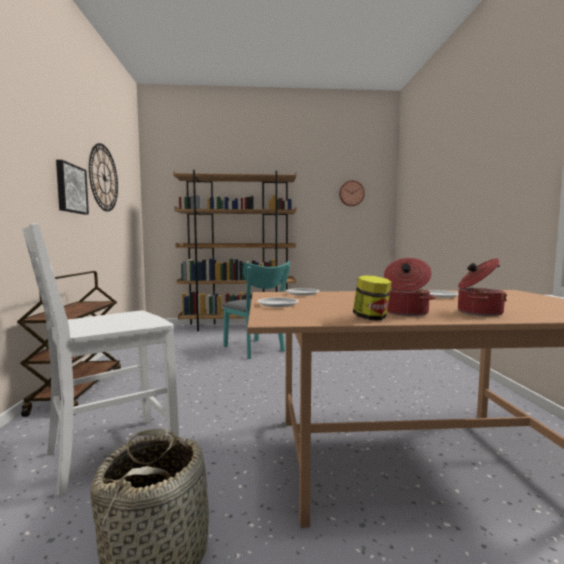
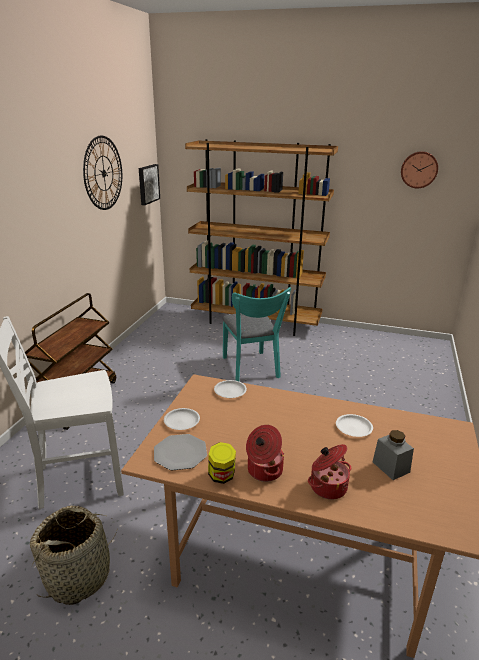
camera: 20 degrees right, 20 degrees up
picture [56,160,89,214] -> picture moved to [139,164,160,205]
none -> plate [154,434,207,470]
none -> grey jar [373,430,414,480]

